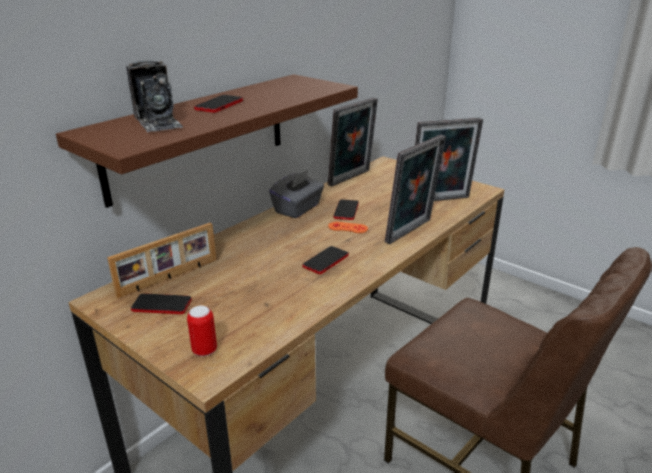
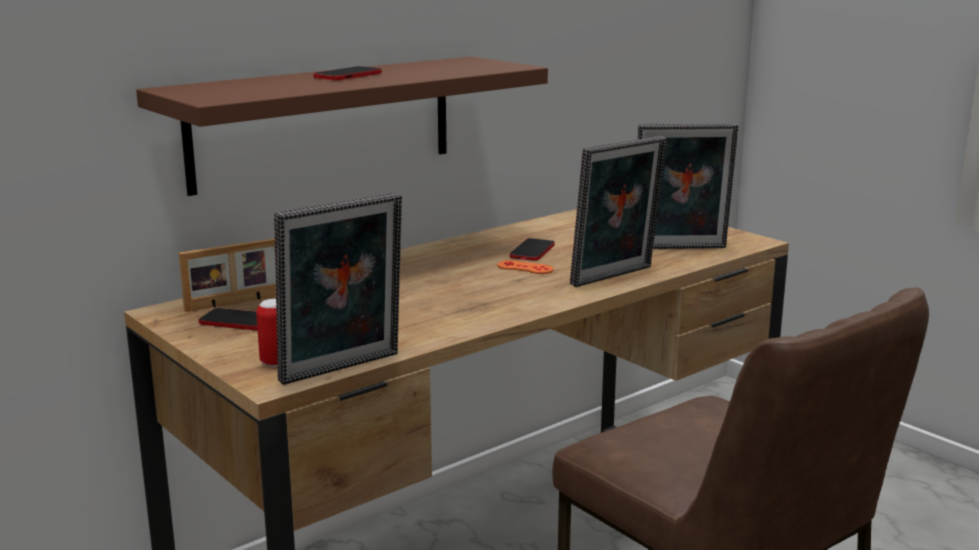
camera: 10 degrees right, 10 degrees down
camera [126,61,183,132] -> none
grey tissue box [269,169,324,218] -> none
phone [302,246,349,274] -> none
picture frame [328,97,378,187] -> picture frame moved to [274,193,402,385]

